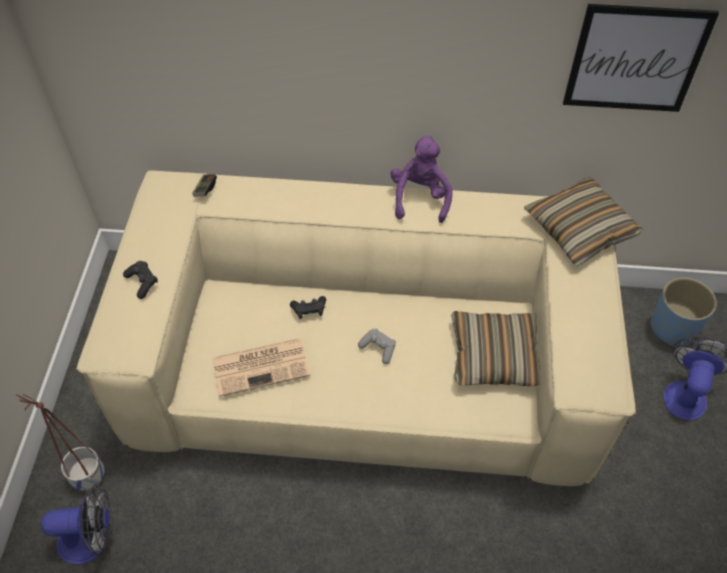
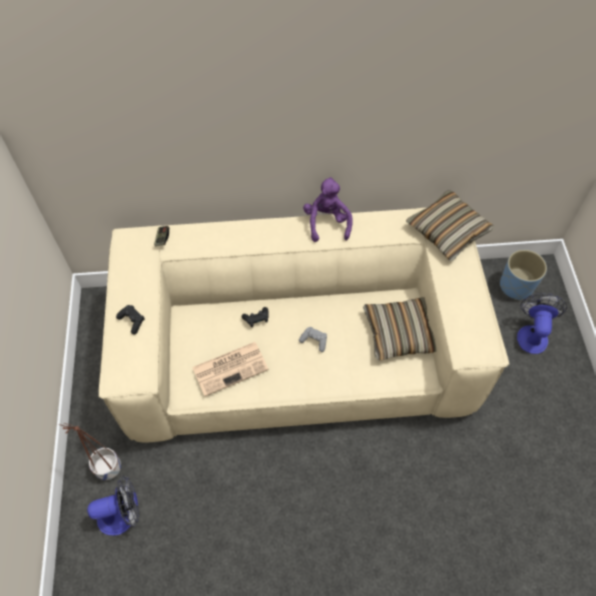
camera: 10 degrees left, 5 degrees up
picture [563,4,719,112] -> none

